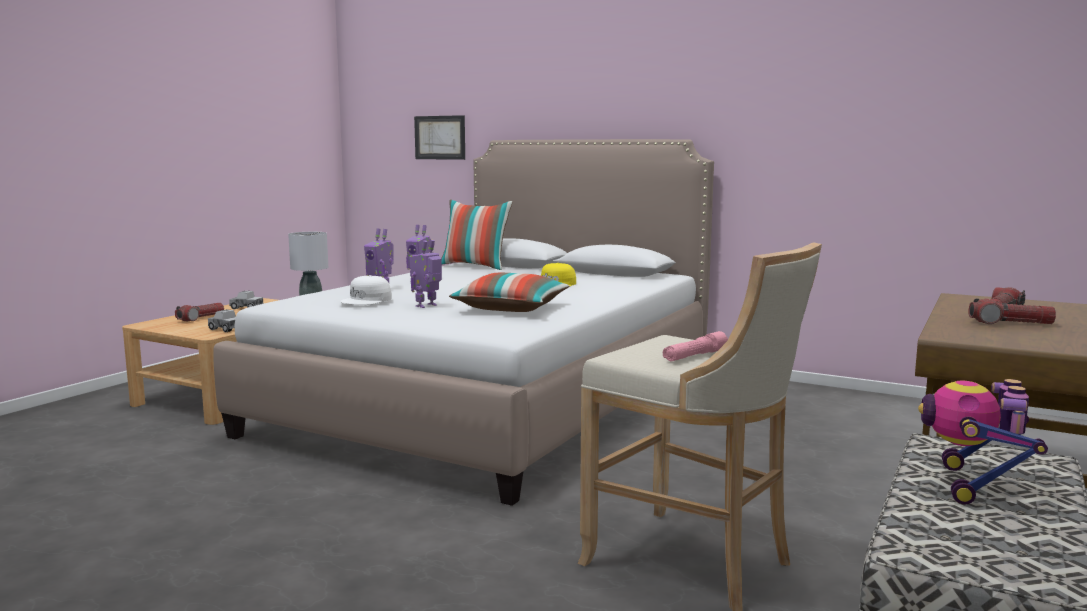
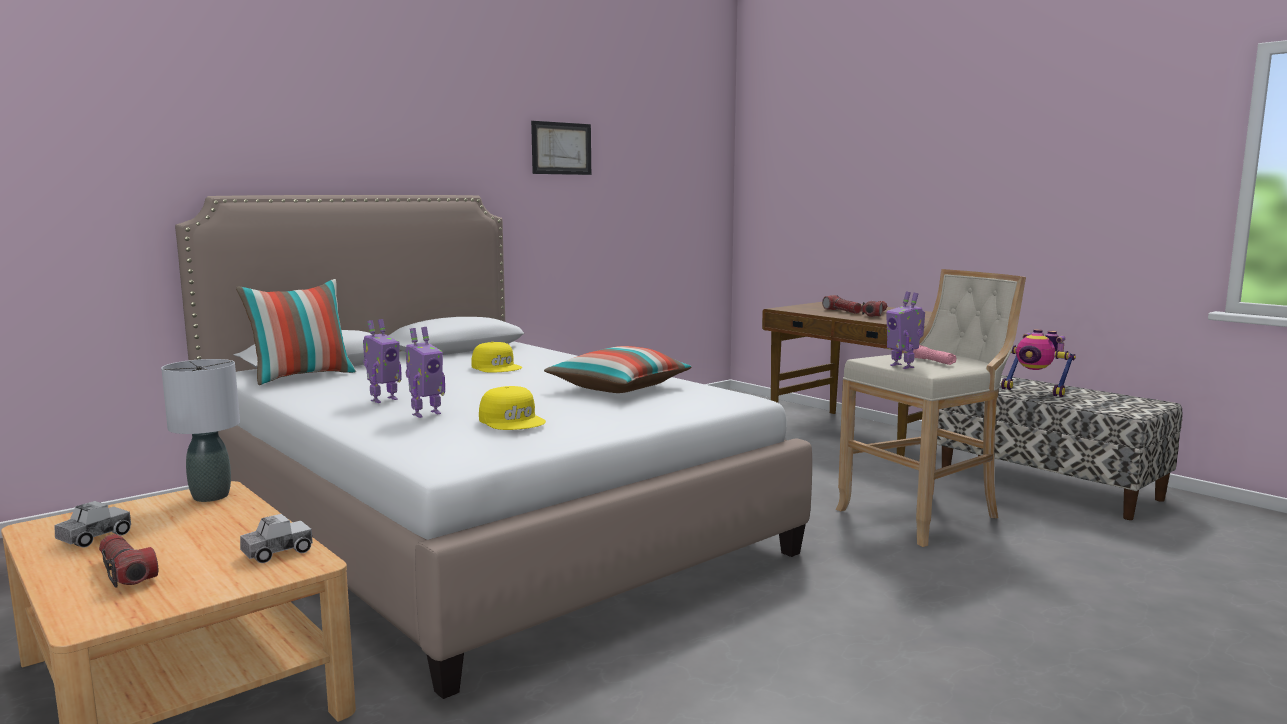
camera: 70 degrees left, 0 degrees up
white cap [340,275,392,305] -> yellow cap [479,386,546,430]
toy robot [409,240,442,308] -> toy robot moved to [886,291,925,369]
picture [414,115,465,160] -> picture moved to [531,121,591,175]

